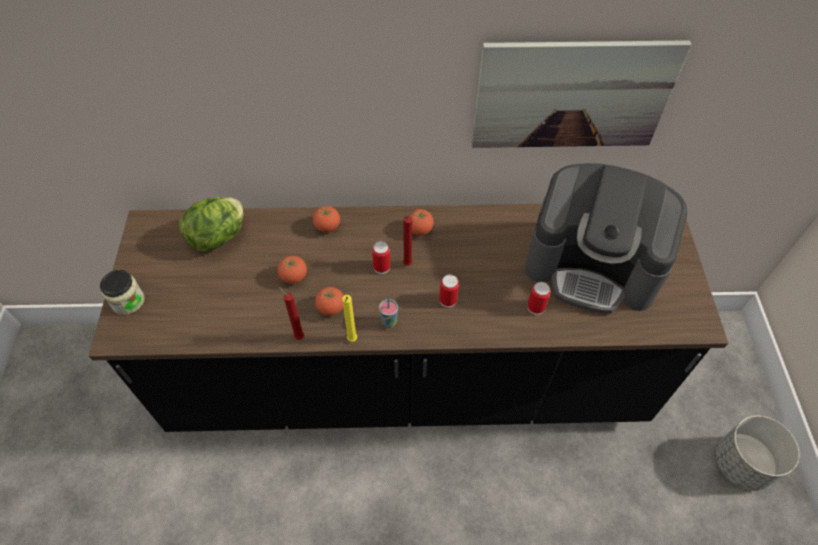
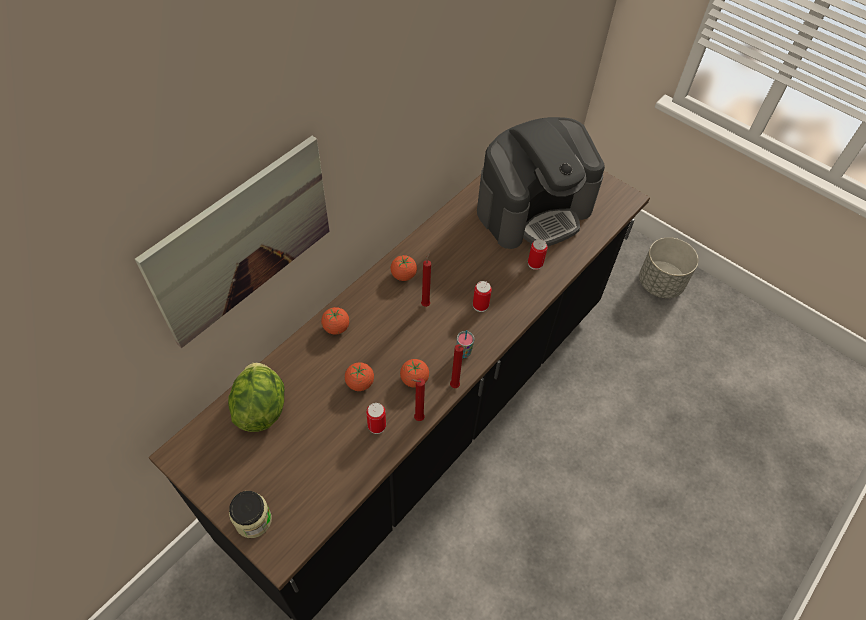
camera: 50 degrees left, 0 degrees up
yellow candle [342,295,357,342] -> red candle [450,344,467,388]
can [372,241,390,274] -> can moved to [366,403,386,434]
picture [472,40,692,148] -> picture moved to [135,136,329,348]

